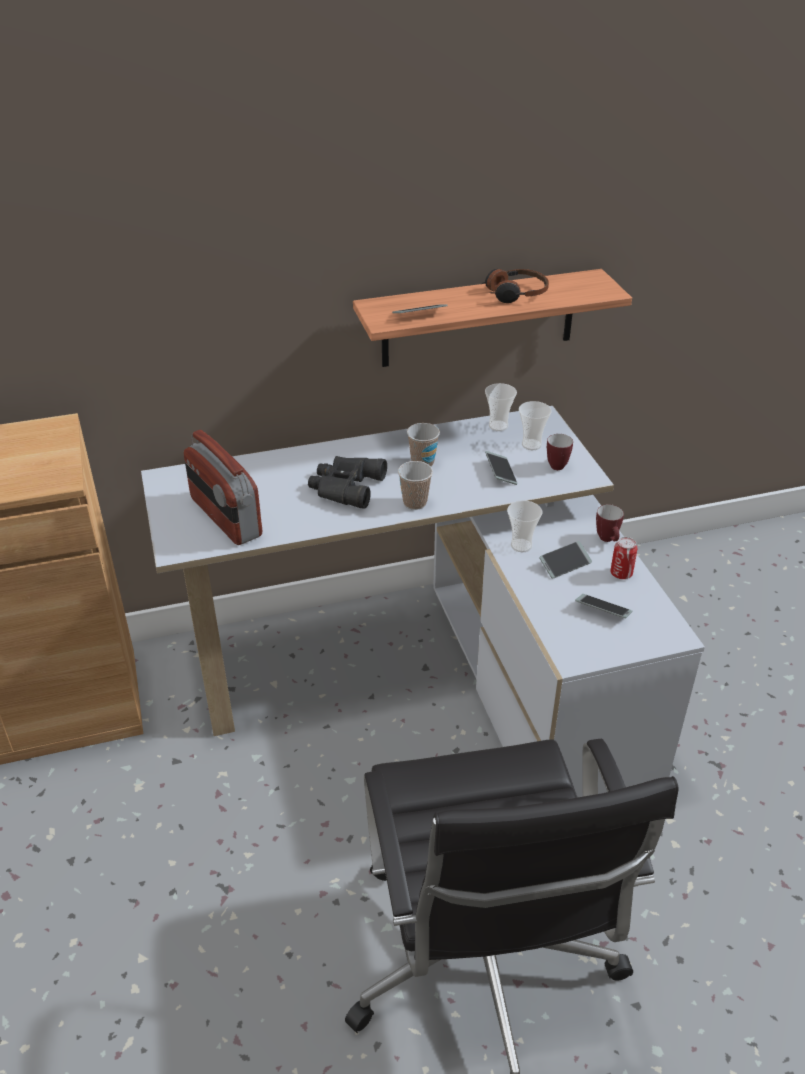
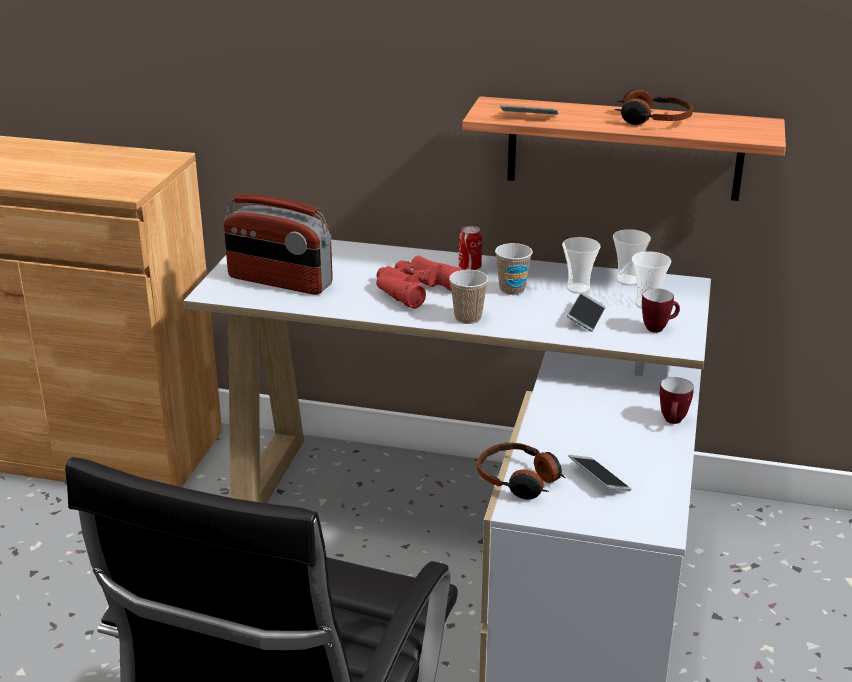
camera: 30 degrees right, 10 degrees down
radio [184,430,262,545] -> radio turned 60 degrees counterclockwise [224,194,333,295]
black binoculars [308,456,387,509] -> red binoculars [376,255,463,309]
cup [507,500,542,552] -> cup moved to [562,237,601,294]
phone [539,541,592,579] -> none
can [610,537,637,579] -> can moved to [459,226,482,270]
none -> headphones [477,443,565,500]

